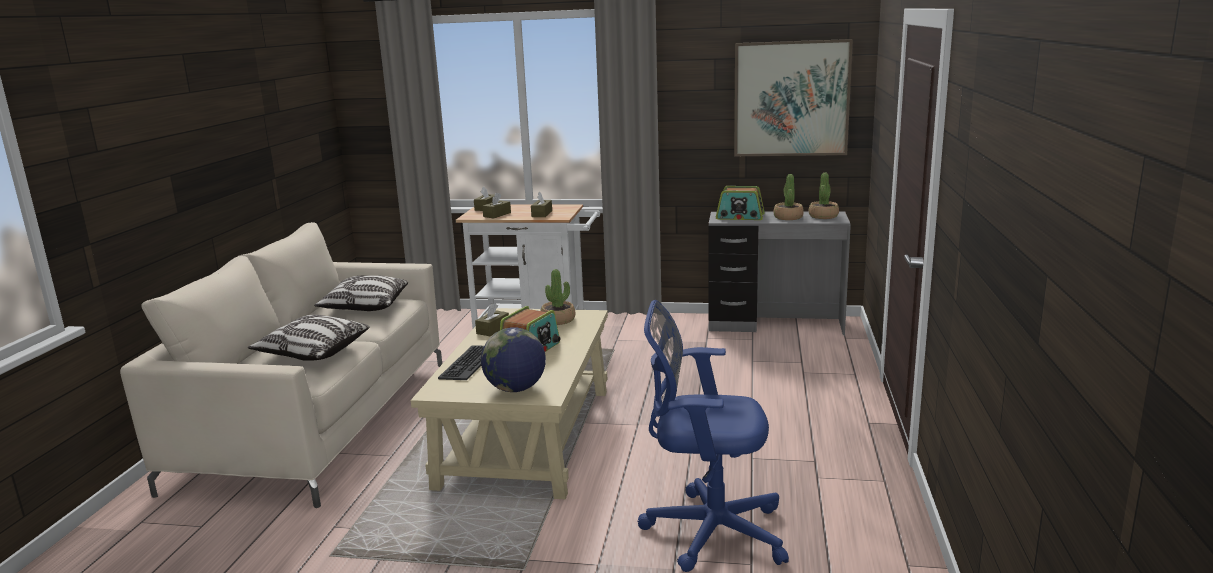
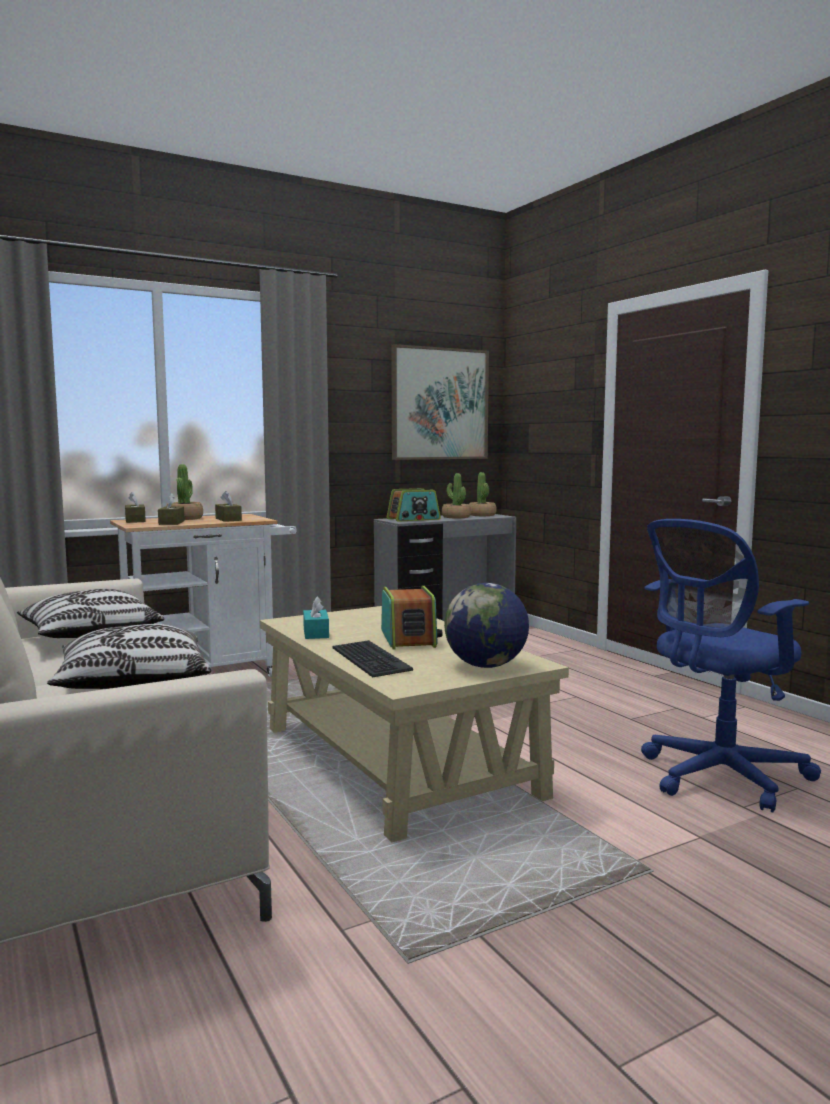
camera: 40 degrees left, 10 degrees down
brown tissue box [475,303,509,336] -> turquoise tissue box [303,596,329,639]
potted plant [540,269,576,325] -> potted plant moved to [166,464,203,520]

